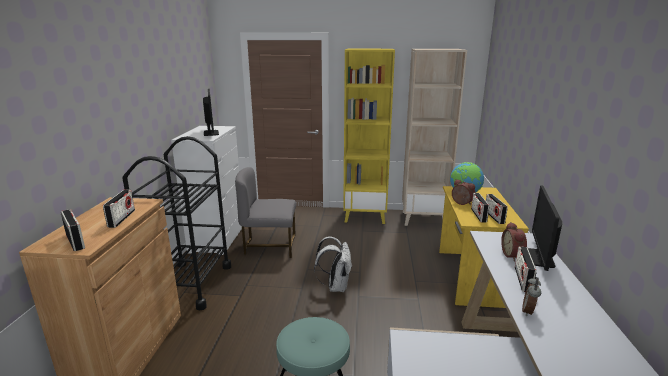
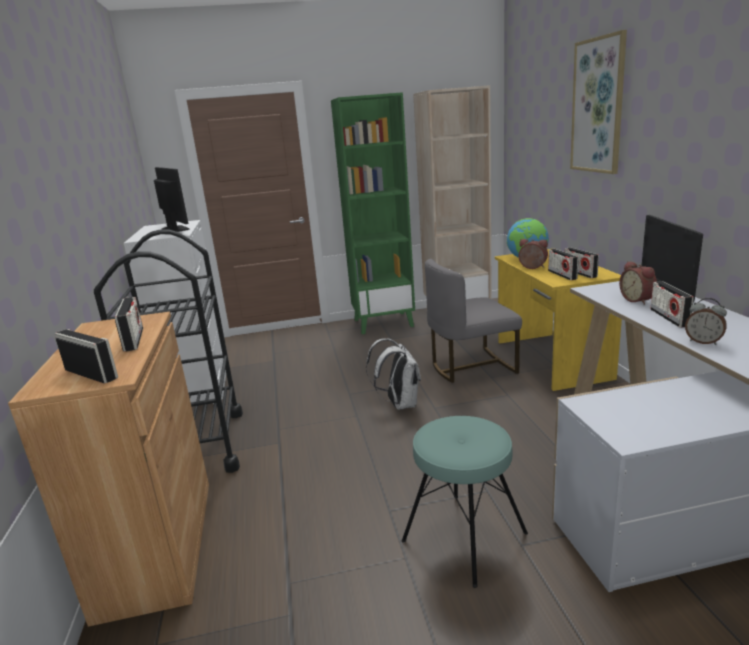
camera: 15 degrees left, 0 degrees up
grey chair [235,167,296,258] -> grey chair moved to [425,259,522,383]
yellow bookcase [343,49,395,224] -> green bookcase [331,92,415,334]
alarm clock [522,277,541,316] -> alarm clock turned 60 degrees counterclockwise [685,298,727,345]
none -> picture [570,30,627,174]

